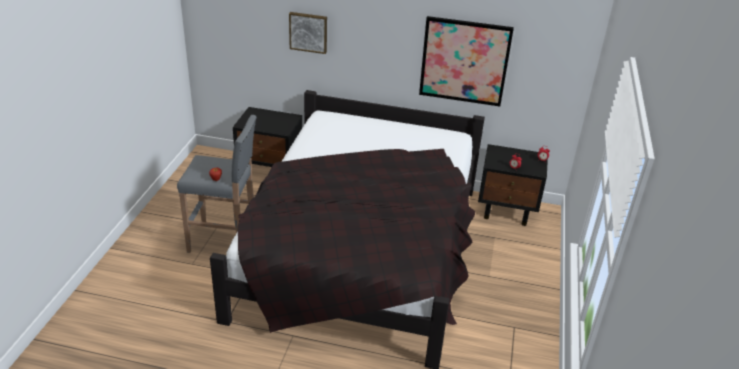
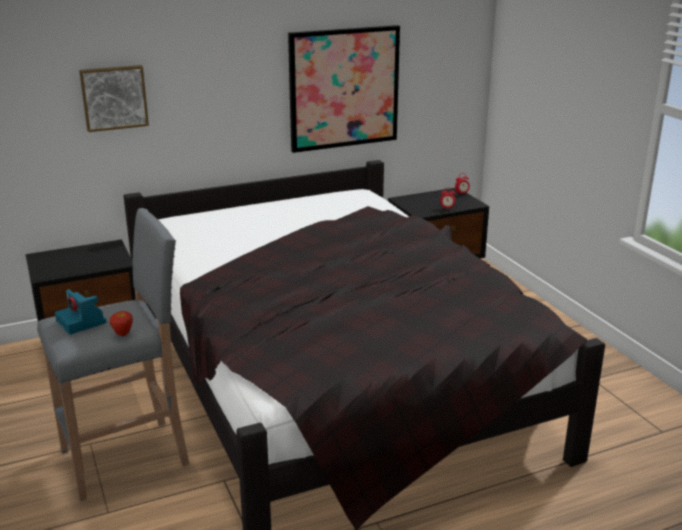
camera: 35 degrees left, 10 degrees down
none -> camera [55,289,107,335]

